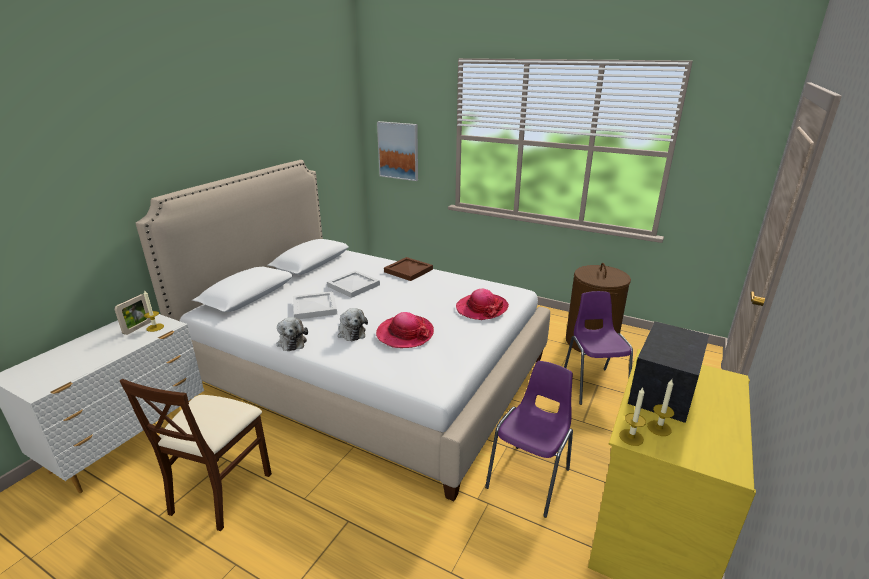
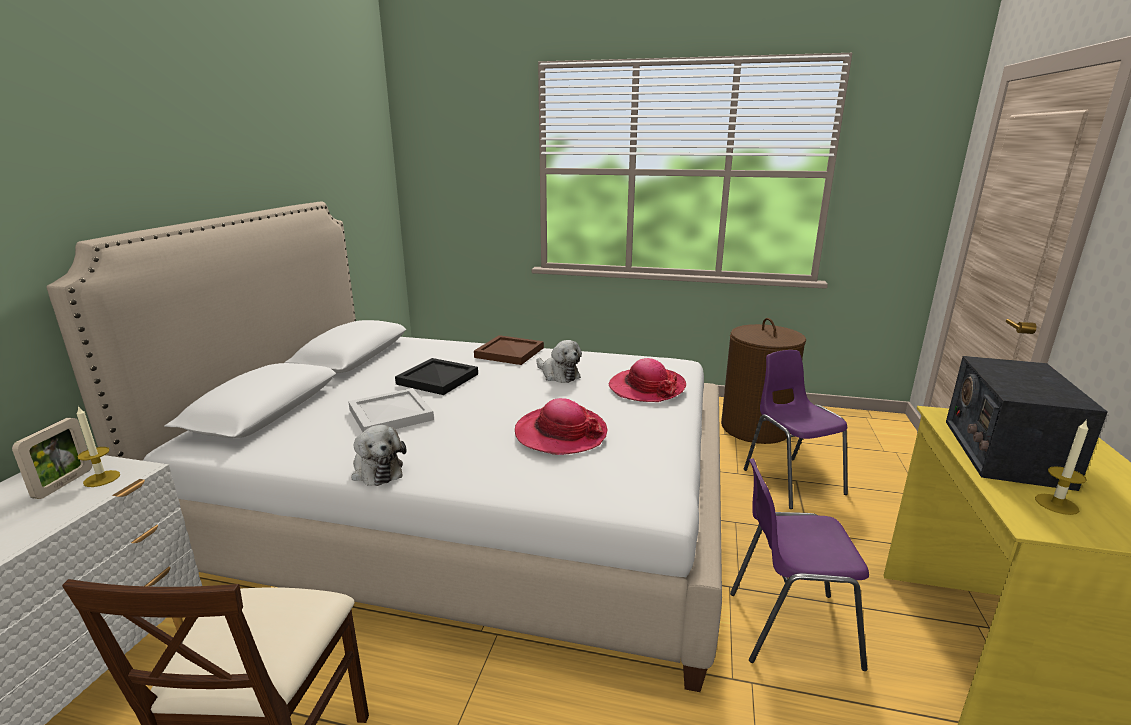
camera: 15 degrees left, 5 degrees down
white tray [327,271,380,298] -> black tray [395,358,478,395]
plush toy [338,308,368,341] -> plush toy moved to [537,340,582,383]
picture [377,121,418,181] -> none
purple chair [485,361,573,518] -> purple chair turned 105 degrees counterclockwise [730,458,869,671]
candle [619,388,646,446] -> none

